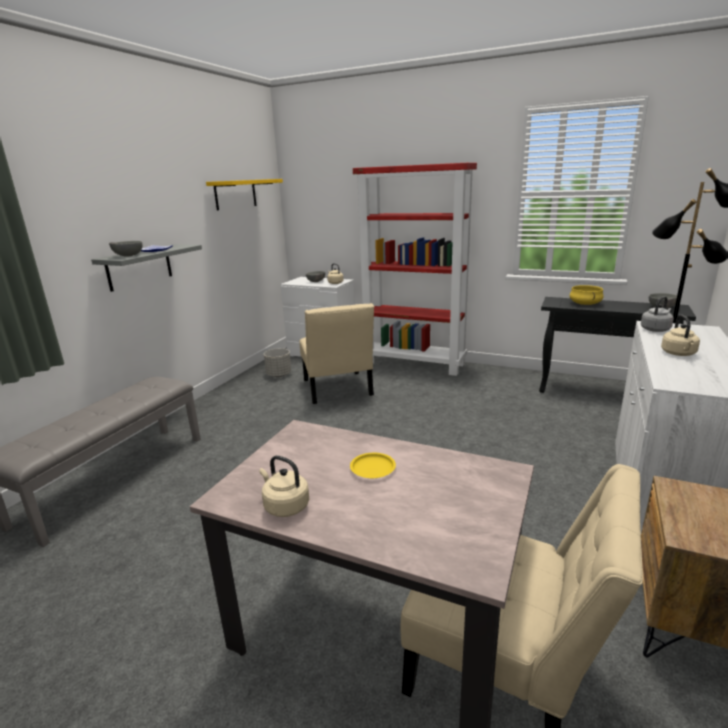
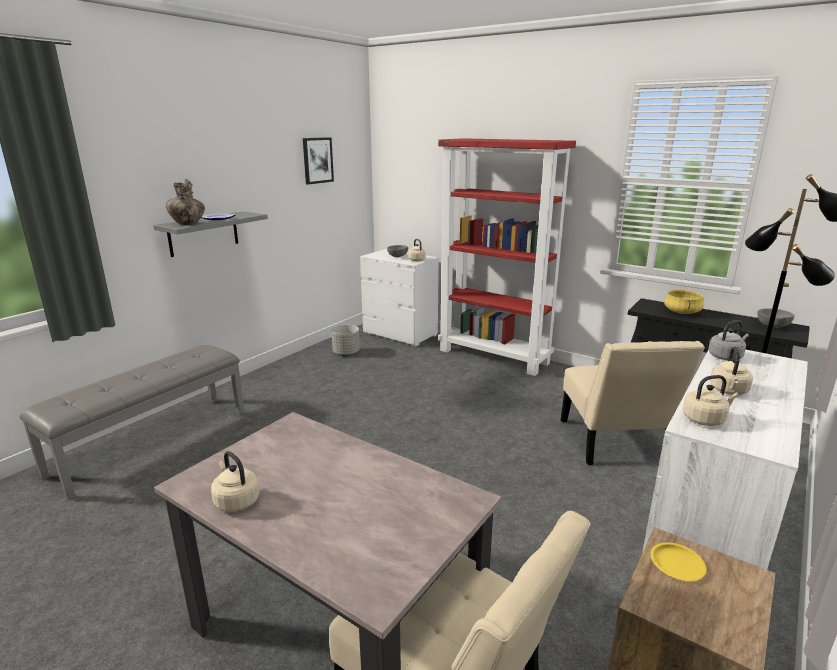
camera: 10 degrees right, 0 degrees up
grey bowl [109,241,142,257] -> vase [166,179,205,225]
yellow shelf [206,179,283,210] -> picture [303,137,334,185]
beige chair [299,303,374,404] -> beige chair moved to [561,341,705,465]
yellow plate [350,453,396,478] -> yellow plate moved to [651,543,707,581]
none -> beige kettle [683,375,739,426]

